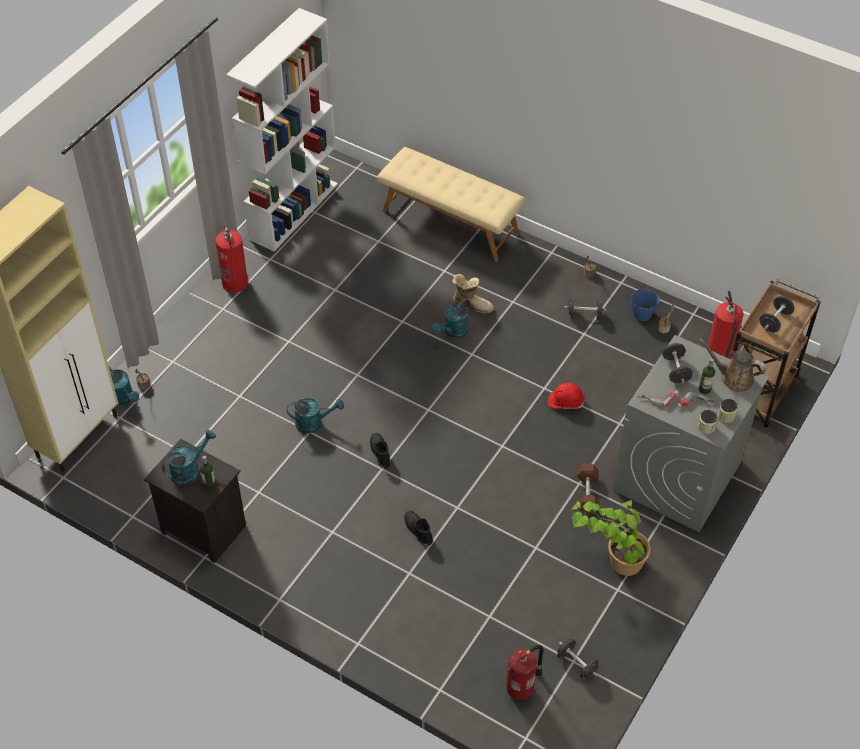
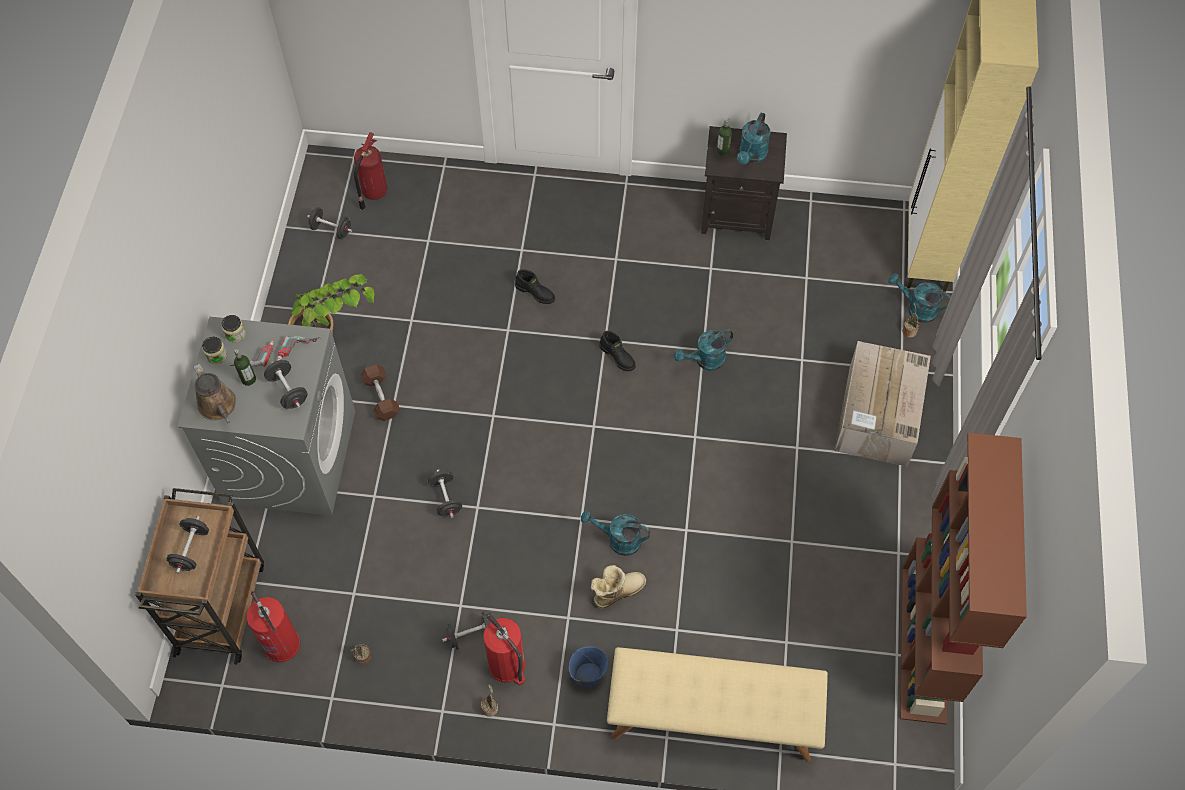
camera: 155 degrees right, 10 degrees up
fire extinguisher [215,223,248,293] -> fire extinguisher moved to [483,612,525,685]
white bookcase [226,8,338,252] -> brown bookcase [900,433,1027,724]
turquoise watering can [432,299,470,338] -> turquoise watering can turned 90 degrees counterclockwise [581,510,650,556]
boot [452,274,494,314] -> boot turned 150 degrees clockwise [591,565,646,609]
red hard hat [548,383,584,409] -> black dumbbell [428,469,462,518]
blue bucket [630,286,660,321] -> blue bucket moved to [569,646,608,687]
brown watering can [699,338,766,392] -> brown watering can turned 60 degrees clockwise [193,363,236,423]
none -> cardboard box [834,341,931,467]

